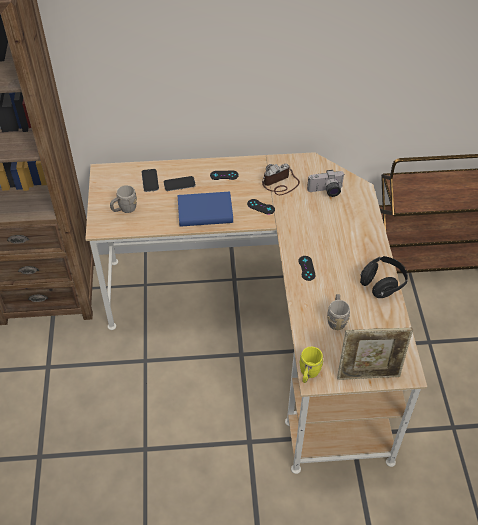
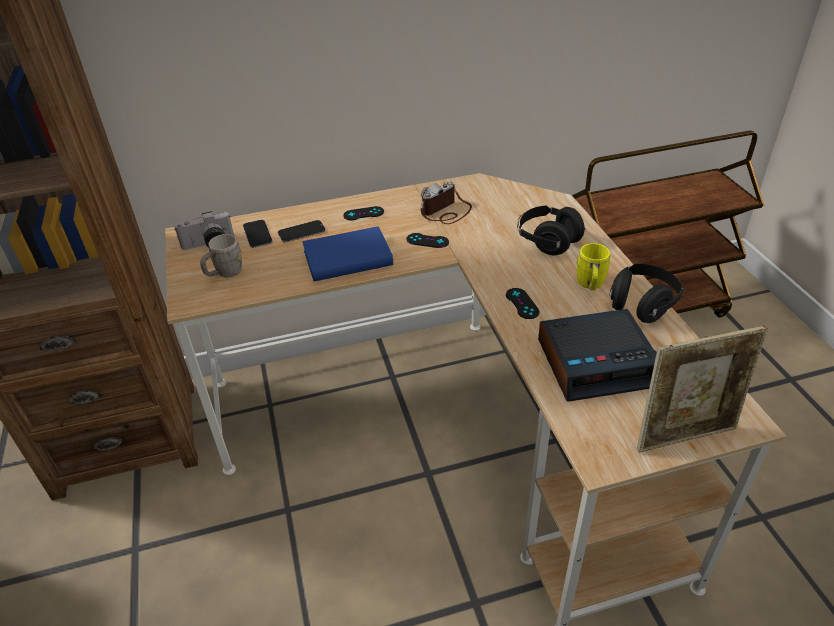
camera: 10 degrees left, 10 degrees down
yellow mug [300,347,324,383] -> yellow mug moved to [576,243,610,290]
camera [307,170,345,197] -> camera moved to [174,211,234,250]
grey mug [327,294,350,330] -> alarm clock [538,309,657,402]
none -> black headphones [517,205,586,255]

